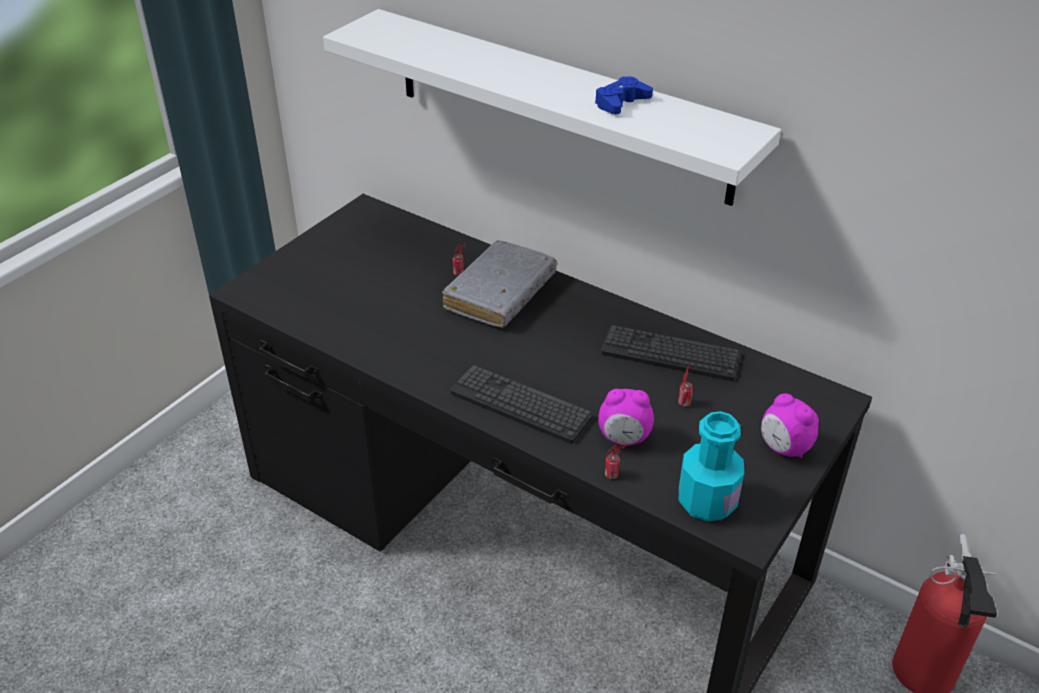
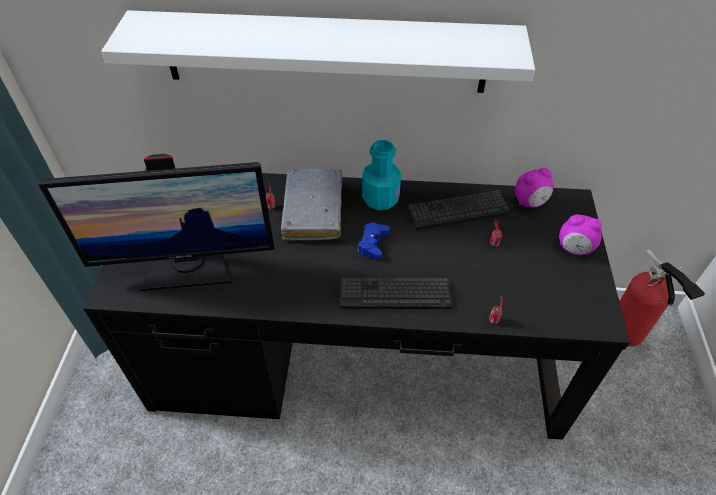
camera: 30 degrees left, 10 degrees up
blue game controller [595,76,653,114] -> blue game controller moved to [358,223,390,259]
alarm clock [598,389,654,446] -> alarm clock moved to [515,168,554,208]
turquoise bottle [679,411,744,522] -> turquoise bottle moved to [362,140,401,210]
none -> monitor [38,154,275,291]

